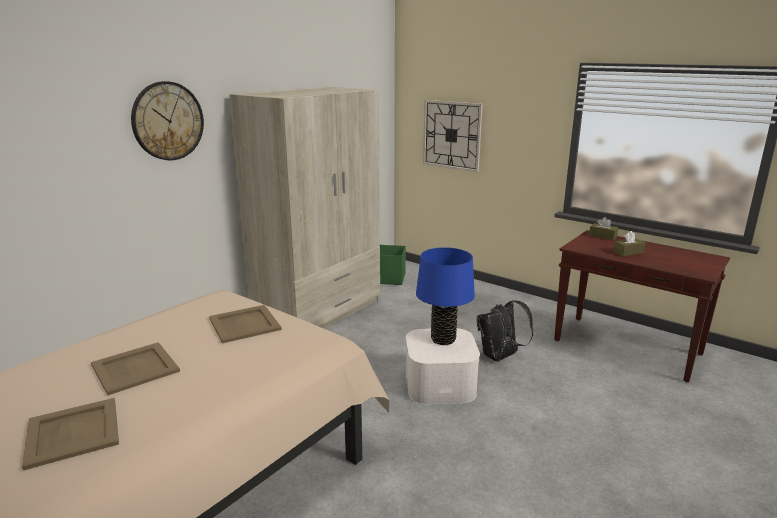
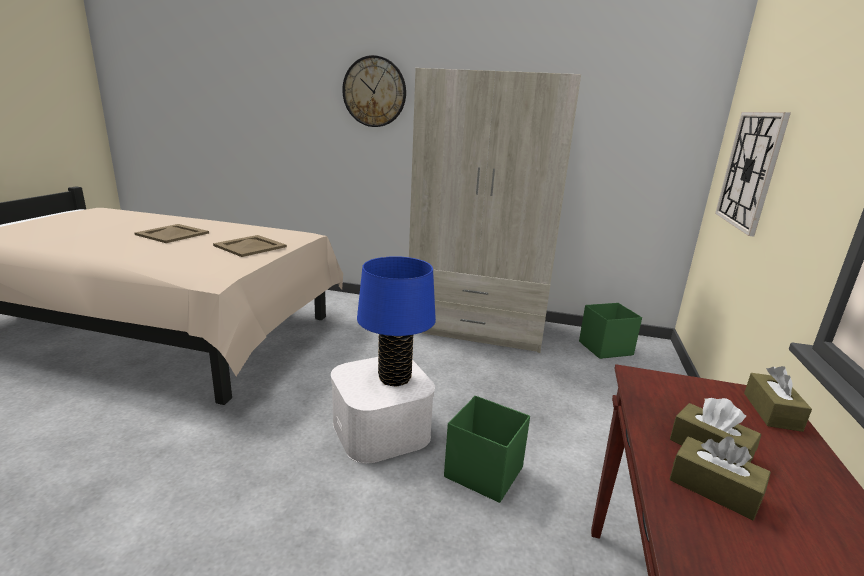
camera: 65 degrees right, 0 degrees up
beige tray [22,398,119,470] -> none
black backpack [477,300,533,361] -> green storage box [444,396,530,503]
none -> brown tissue box [670,436,771,520]

